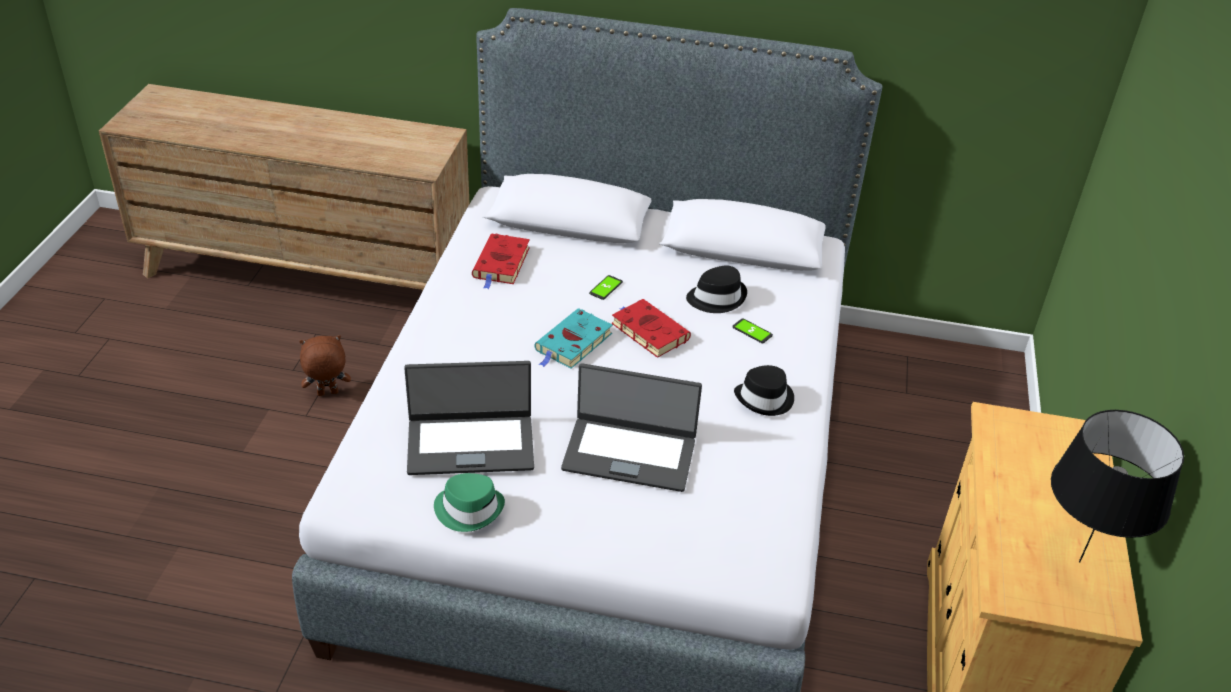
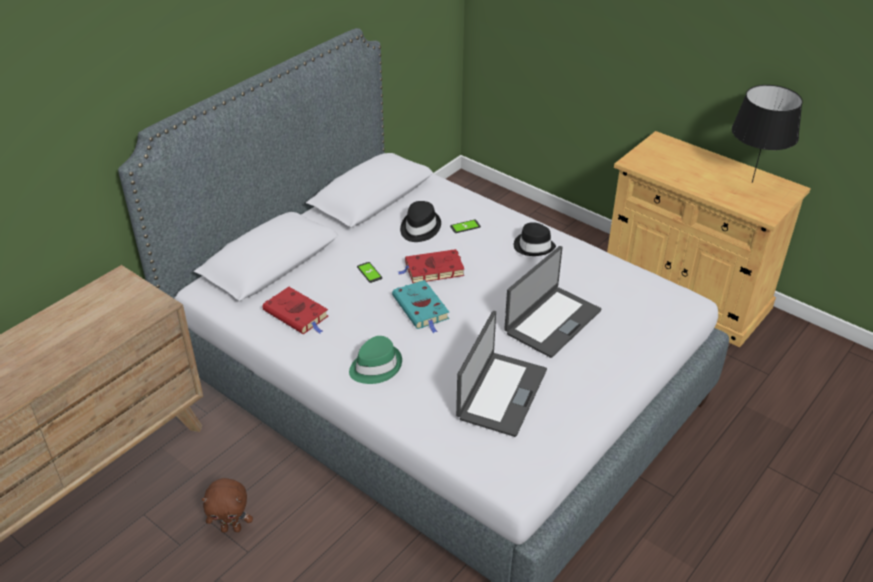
camera: 60 degrees left, 0 degrees up
brown plush toy [299,335,351,396] -> brown plush toy turned 105 degrees counterclockwise [202,478,253,533]
green hat [434,473,505,532] -> green hat moved to [349,336,402,384]

